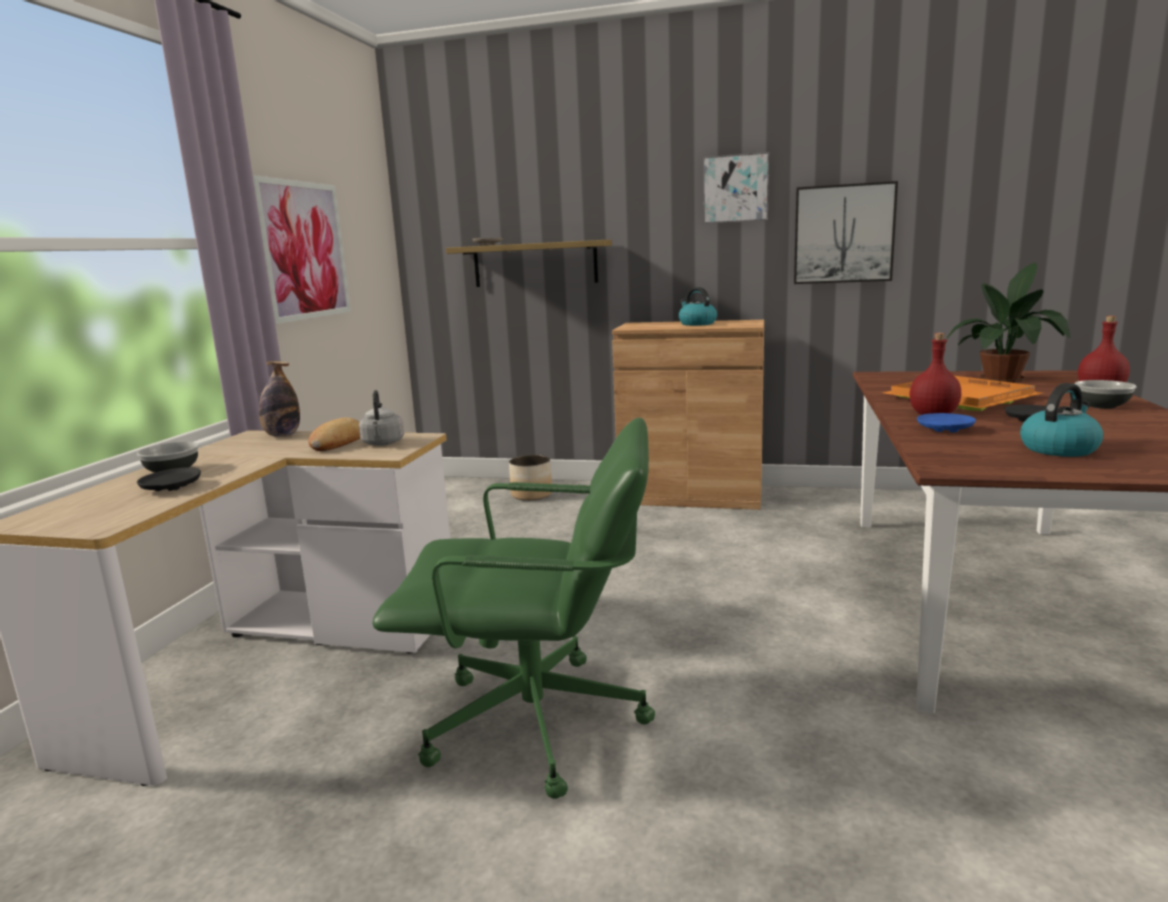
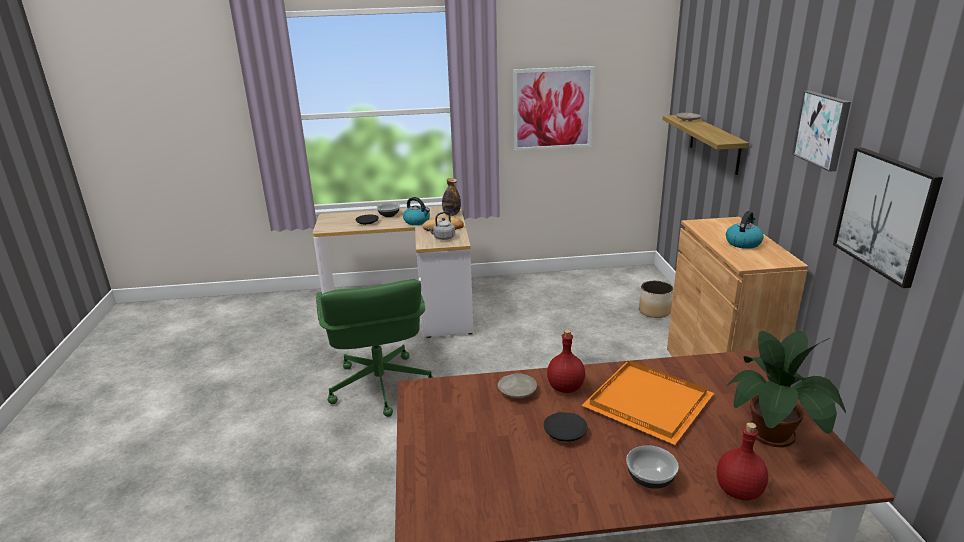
camera: 70 degrees right, 10 degrees up
blue plate [917,413,976,433] -> beige plate [498,373,537,398]
kettle [1020,383,1103,457] -> kettle moved to [403,197,430,225]

